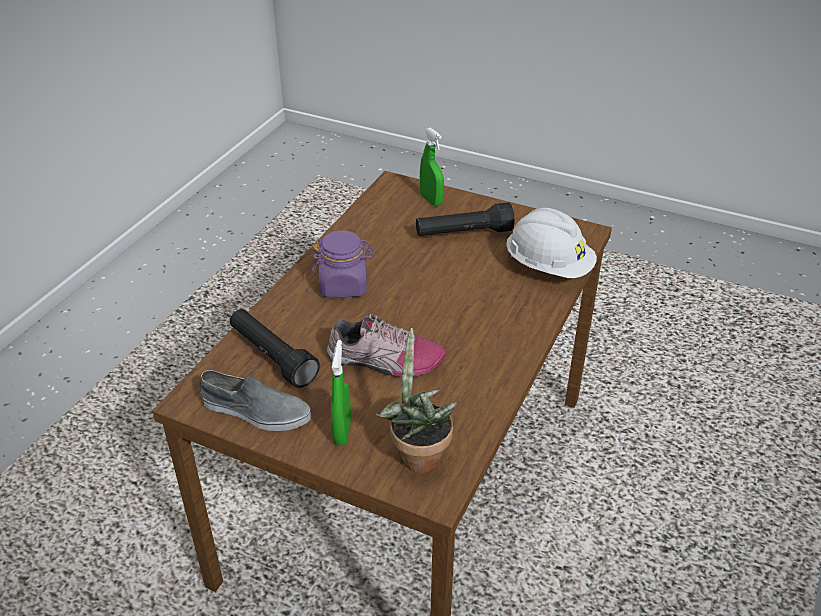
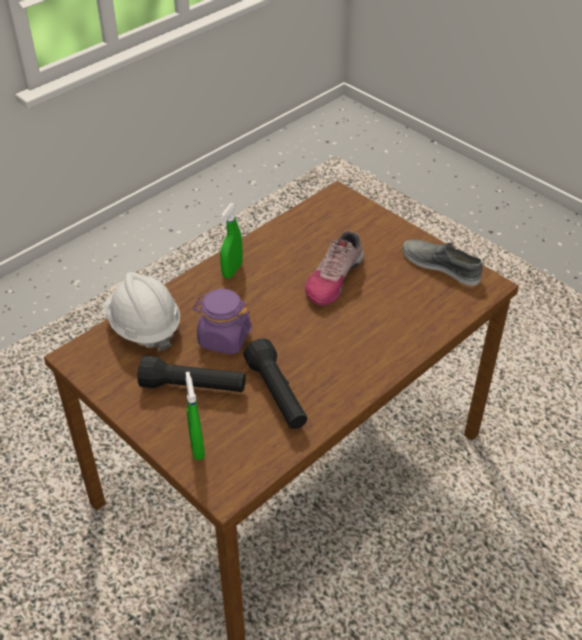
camera: 160 degrees left, 5 degrees up
black flashlight [230,309,320,388] -> black flashlight moved to [243,338,307,429]
purple jar [312,230,374,298] -> purple jar moved to [192,289,252,355]
shoe [327,313,445,377] -> shoe turned 90 degrees counterclockwise [305,231,364,305]
green spray bottle [331,340,351,446] -> green spray bottle moved to [220,204,243,278]
potted plant [375,328,457,473] -> none

